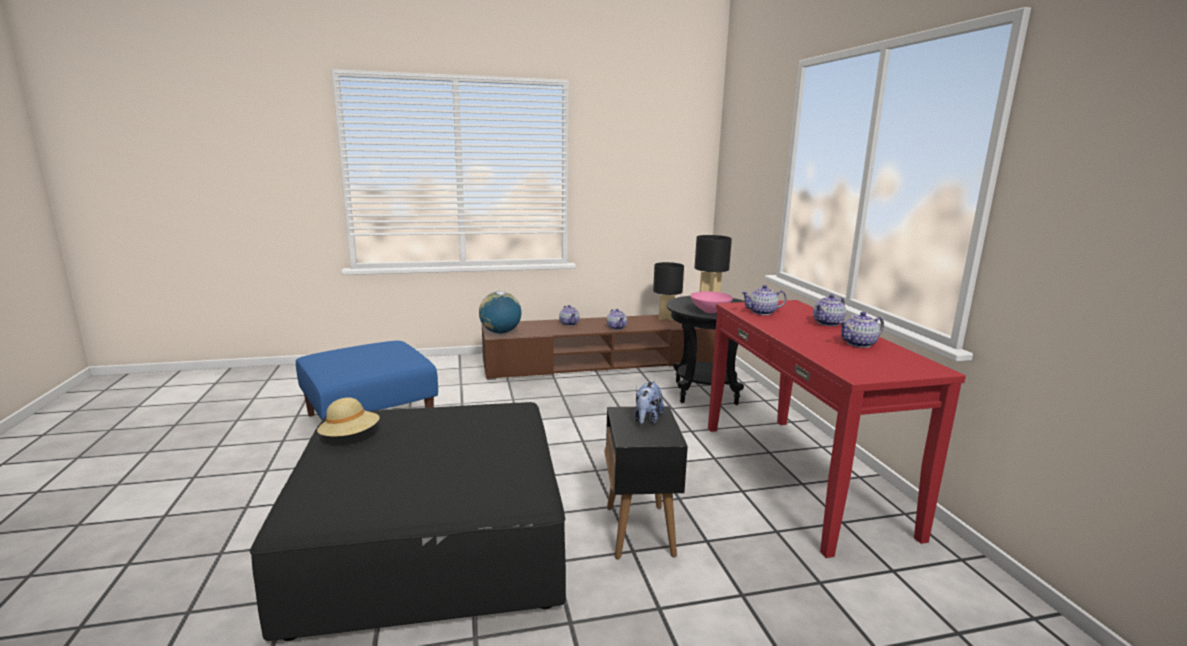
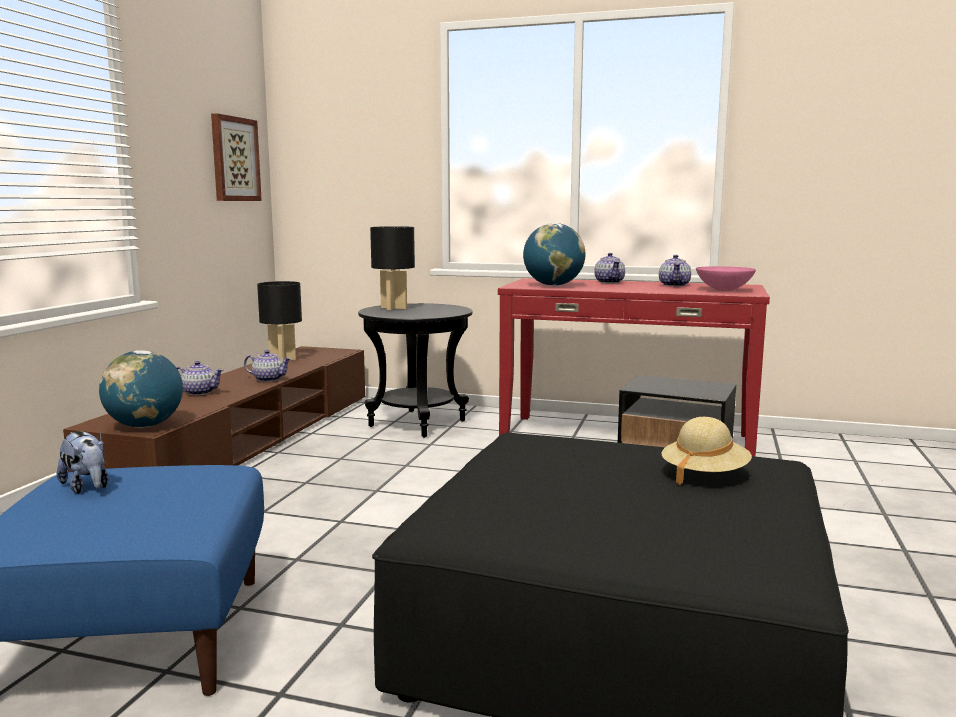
camera: 60 degrees left, 5 degrees down
beige hat [317,398,380,437] -> beige hat moved to [661,417,752,486]
plush toy [634,381,664,424] -> plush toy moved to [57,431,108,494]
pink bowl [690,291,733,313] -> pink bowl moved to [696,266,756,291]
teapot [741,285,787,315] -> globe [523,223,585,286]
none -> picture [211,113,262,201]

